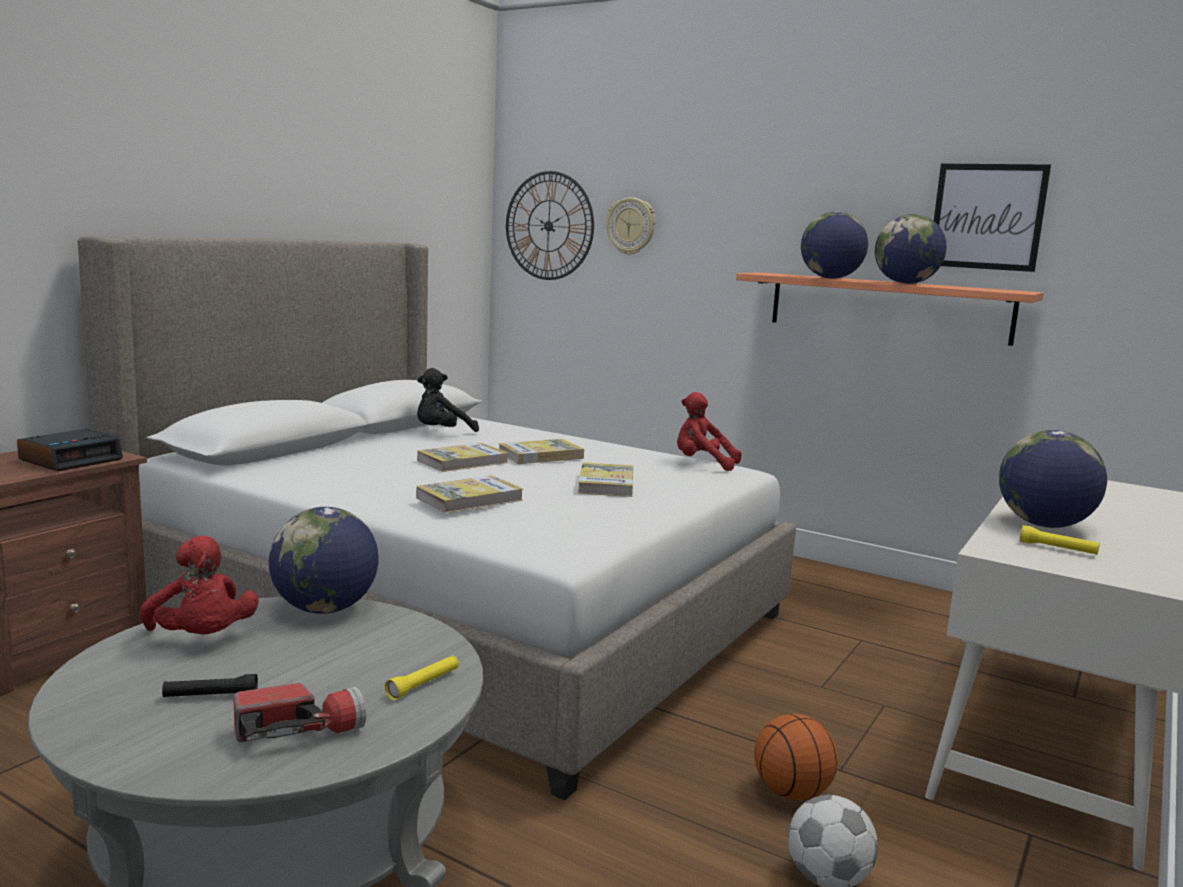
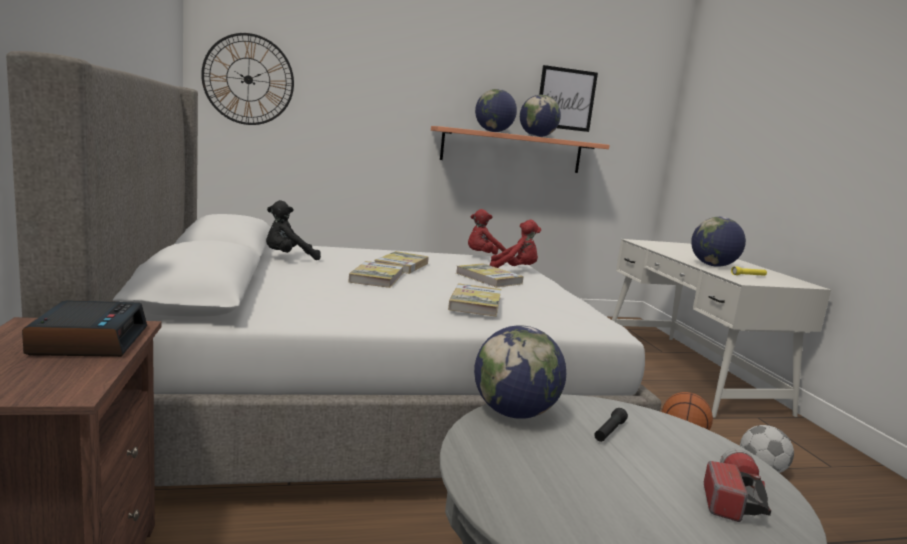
camera: 45 degrees left, 0 degrees up
red plush toy [140,536,259,634] -> red plush toy moved to [490,220,541,268]
black flashlight [162,674,258,697] -> black flashlight moved to [594,408,628,442]
yellow flashlight [385,655,459,700] -> none
black plush toy [417,368,479,432] -> black plush toy turned 60 degrees clockwise [266,200,321,260]
wall clock [606,197,656,255] -> none

